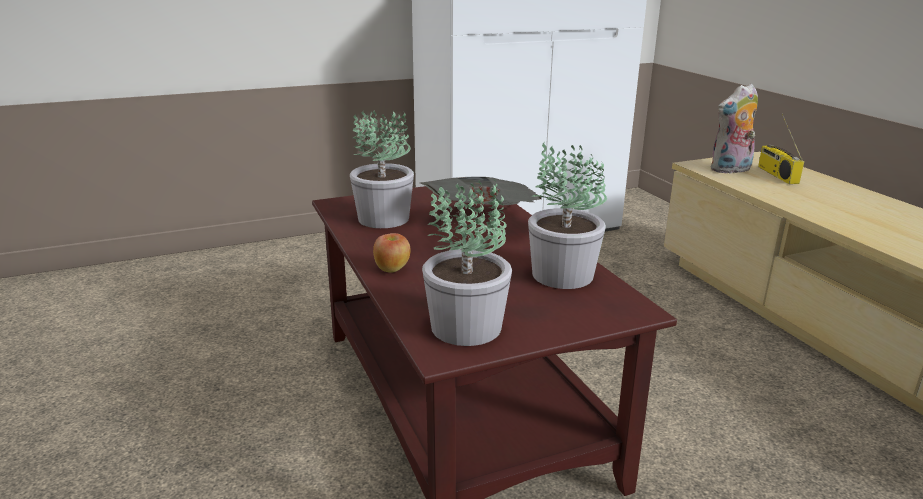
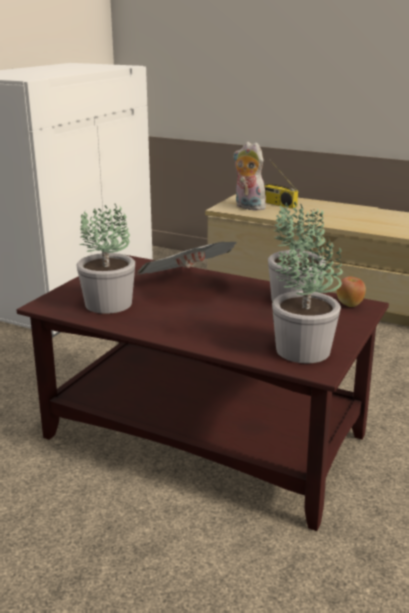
camera: 40 degrees left, 0 degrees up
apple [373,233,411,273] -> apple moved to [337,277,366,307]
plush toy [711,84,758,174] -> plush toy turned 105 degrees clockwise [233,142,269,210]

